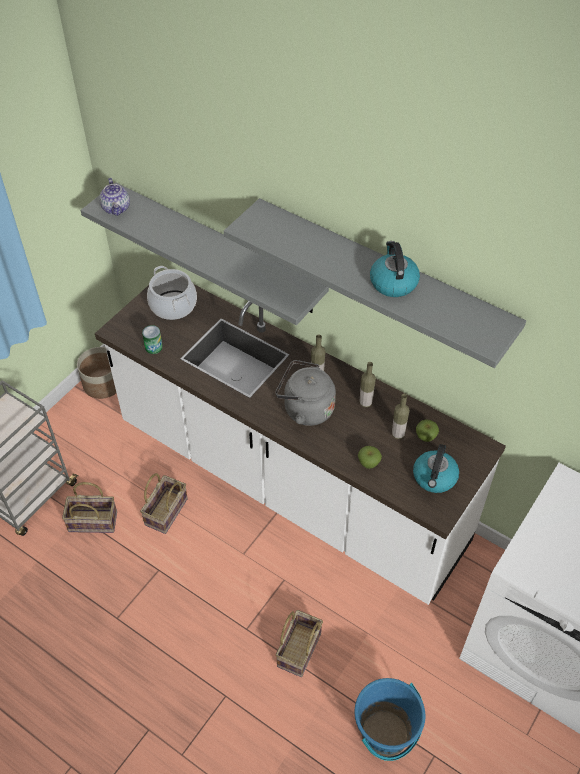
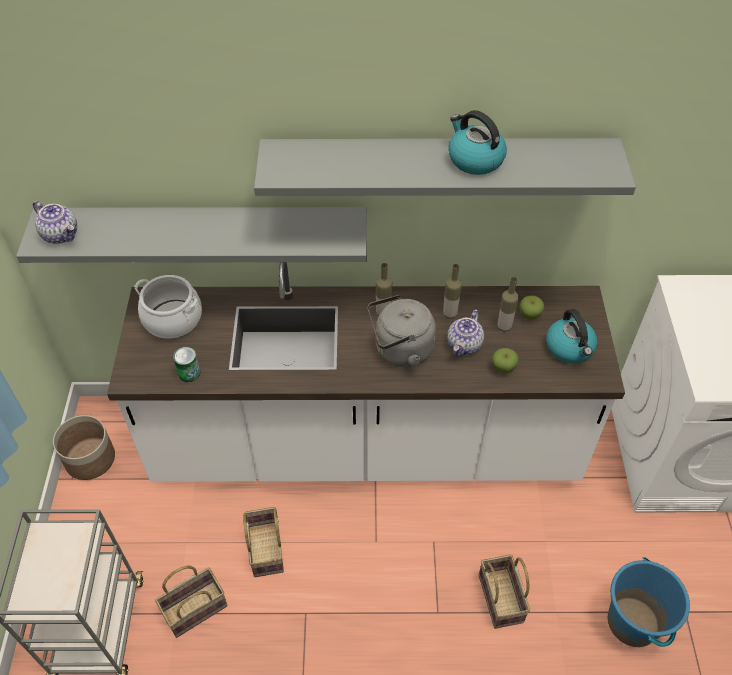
camera: 35 degrees left, 0 degrees up
none -> teapot [447,309,484,356]

